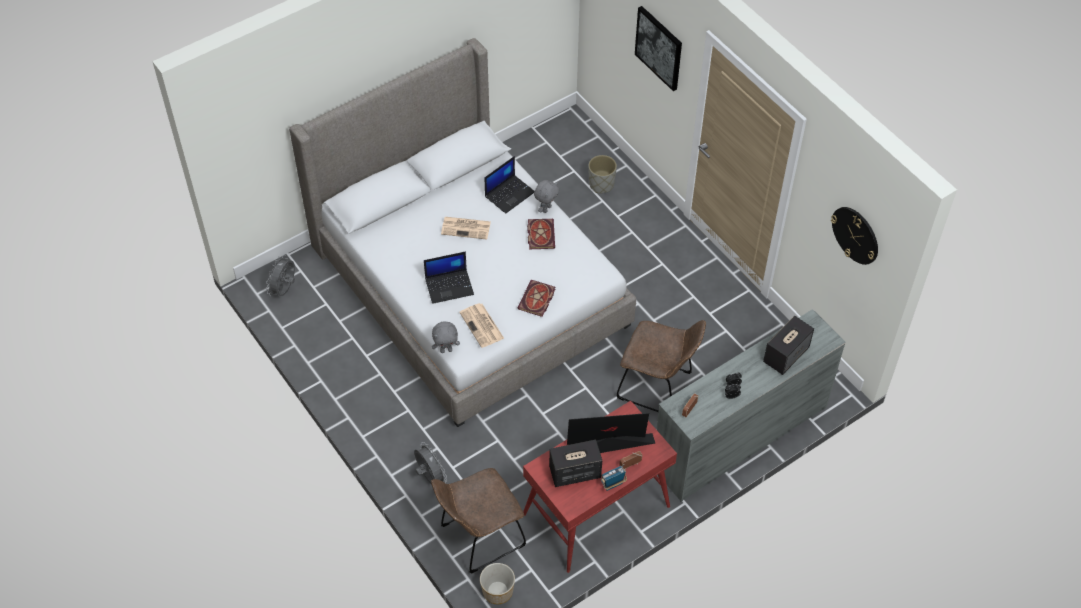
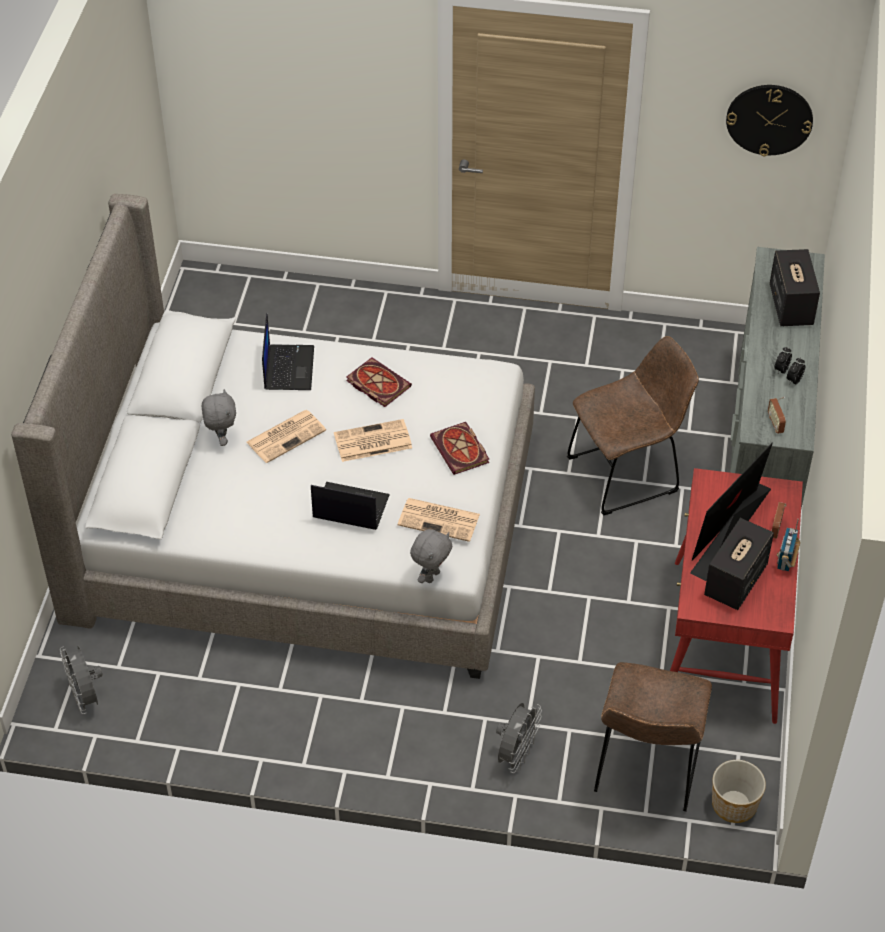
camera: 45 degrees left, 5 degrees down
grey fan [414,442,447,483] -> grey fan turned 105 degrees clockwise [496,703,542,773]
laptop [424,252,474,304] -> laptop turned 105 degrees counterclockwise [311,482,390,530]
grey plush toy [534,180,559,213] -> grey plush toy moved to [202,389,236,446]
grey planter [588,155,617,193] -> none
picture [635,6,682,91] -> none
none -> newspaper [334,419,412,462]

